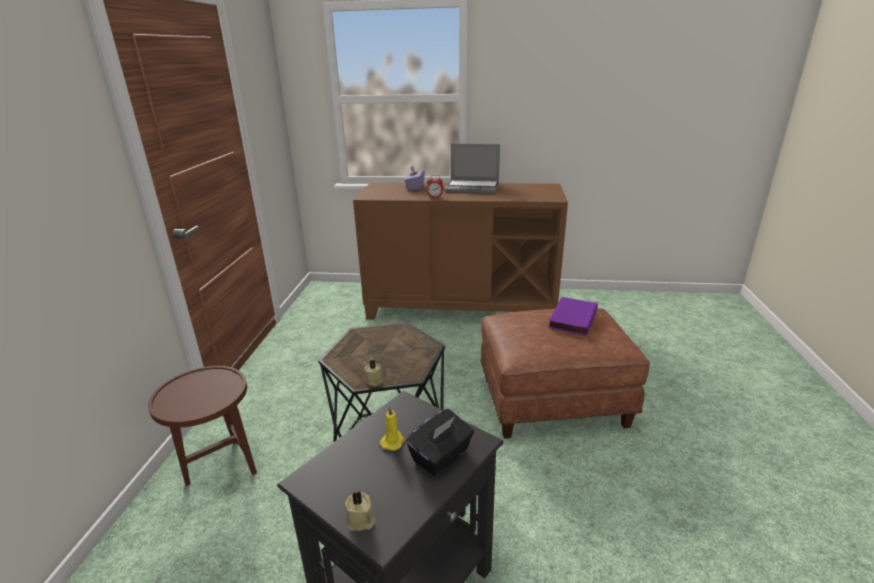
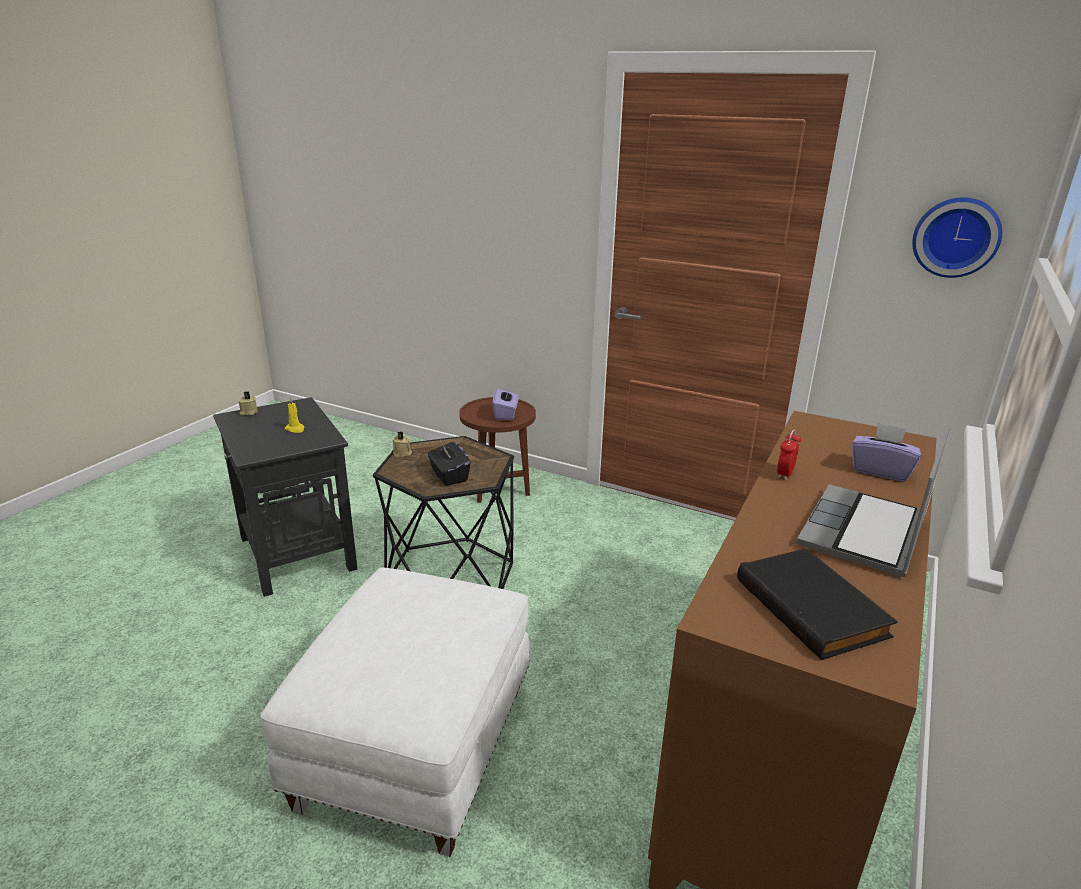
camera: 110 degrees right, 0 degrees up
black tissue box [406,409,474,476] -> black tissue box moved to [427,440,470,486]
brown ottoman [480,308,650,438] -> white ottoman [261,567,530,857]
purple book [548,297,598,336] -> none
none -> purple tissue box [492,389,519,420]
none -> black book [737,548,898,660]
none -> wall clock [912,197,1002,278]

